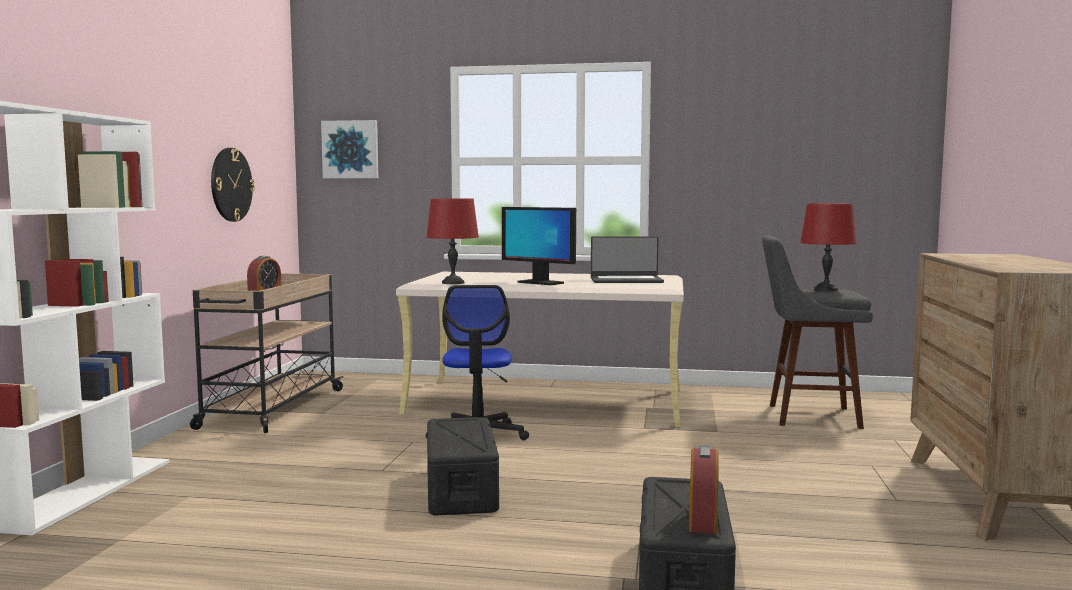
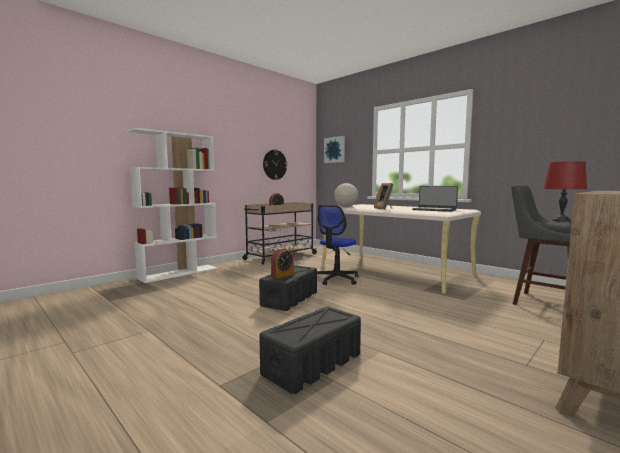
camera: 35 degrees right, 0 degrees up
red table lamp [426,199,479,284] -> globe [334,183,358,207]
monitor [502,207,576,285] -> picture frame [374,183,394,210]
alarm clock [689,445,719,534] -> alarm clock moved to [271,248,294,279]

